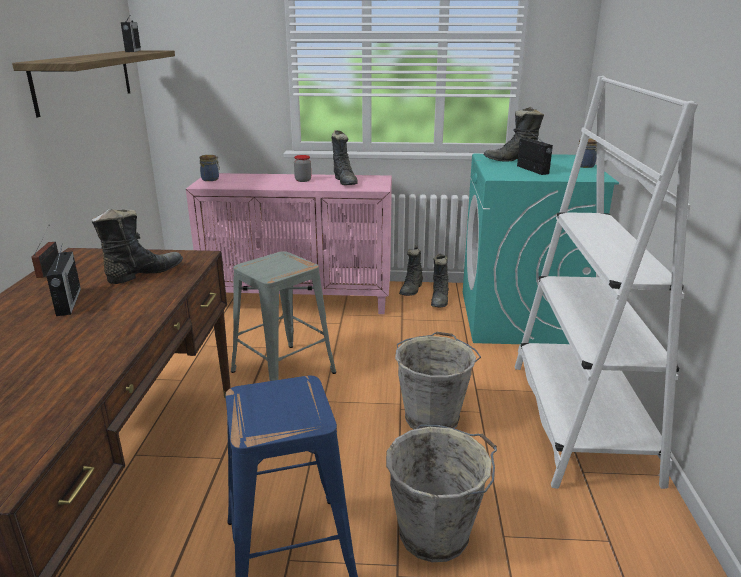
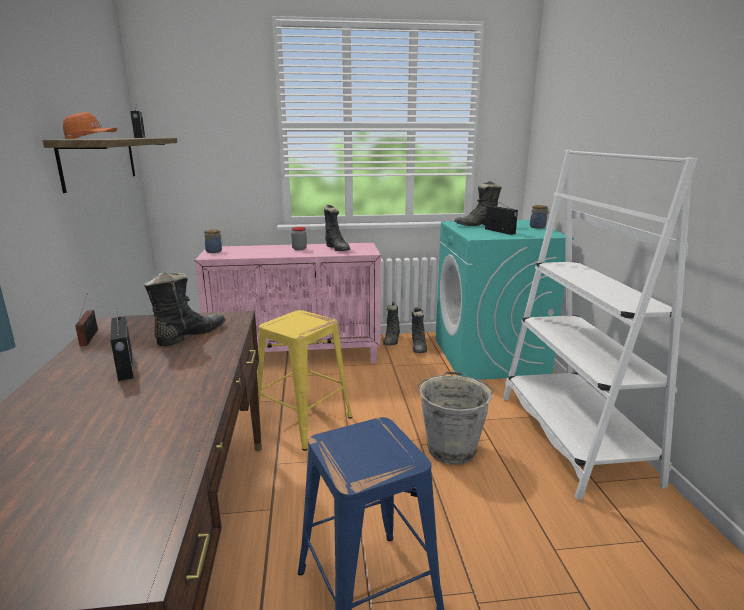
camera: 10 degrees left, 5 degrees down
grey stool [231,251,336,381] -> yellow stool [258,310,352,451]
grey bucket [386,425,497,562] -> none
none -> orange cap [63,112,117,139]

